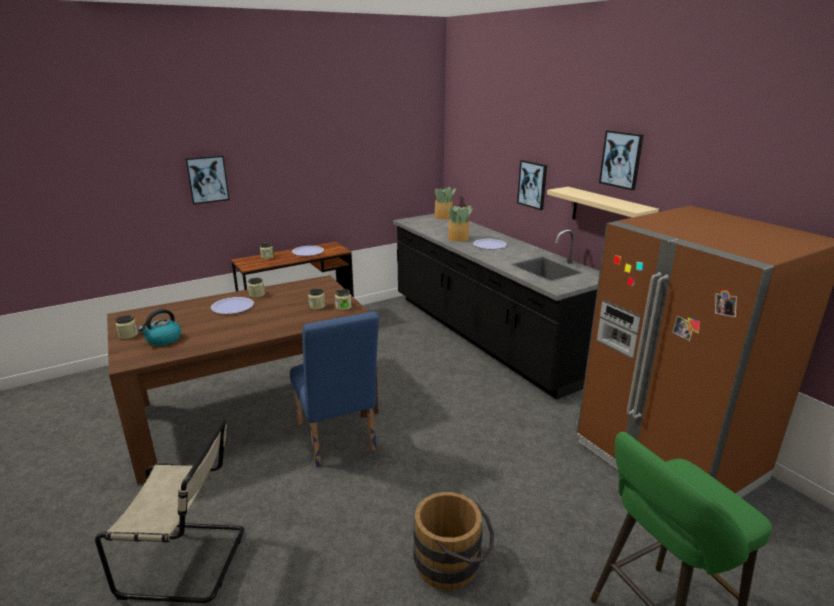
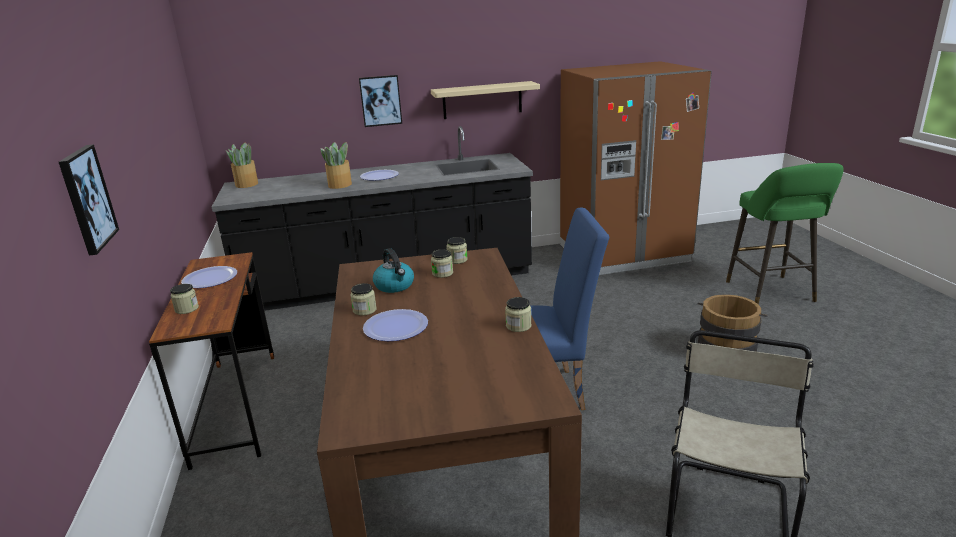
camera: 70 degrees left, 0 degrees up
jar [115,315,138,339] -> jar moved to [505,297,532,332]
kettle [138,309,181,346] -> kettle moved to [373,248,414,293]
picture [599,130,644,190] -> none

